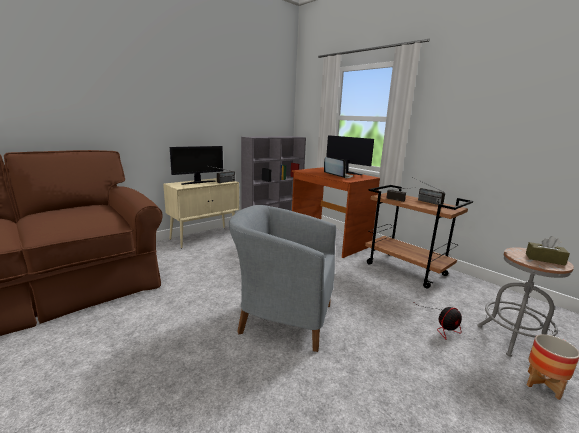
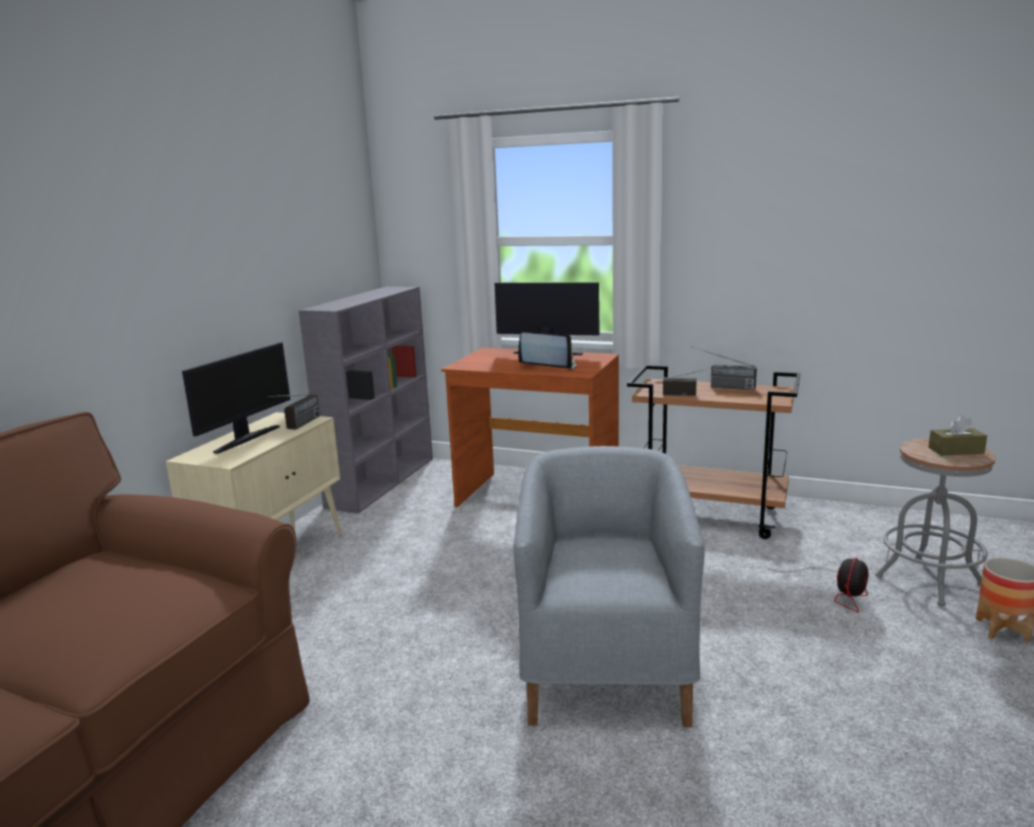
camera: 25 degrees left, 0 degrees up
grey armchair [229,205,336,352] -> grey armchair turned 105 degrees clockwise [513,446,705,727]

